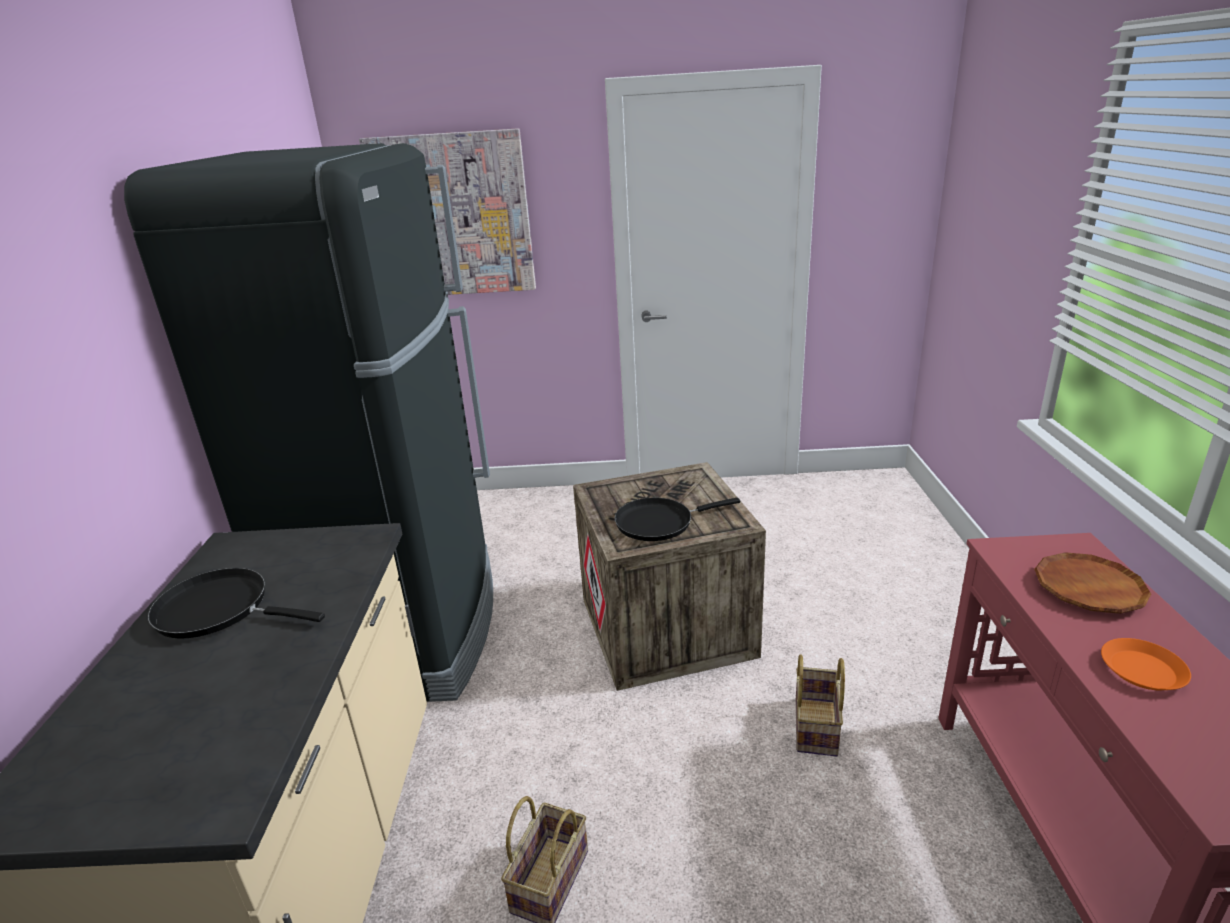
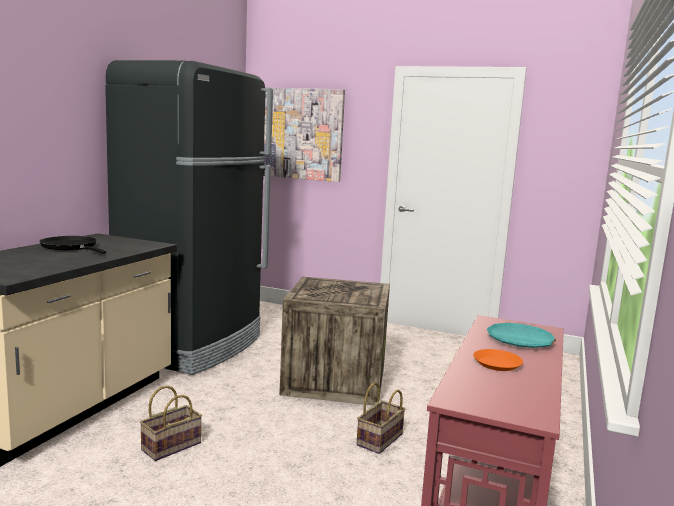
camera: 20 degrees right, 15 degrees down
black frying pan [615,498,740,541] -> none
brown plate [1034,552,1151,614] -> turquoise plate [487,323,556,348]

